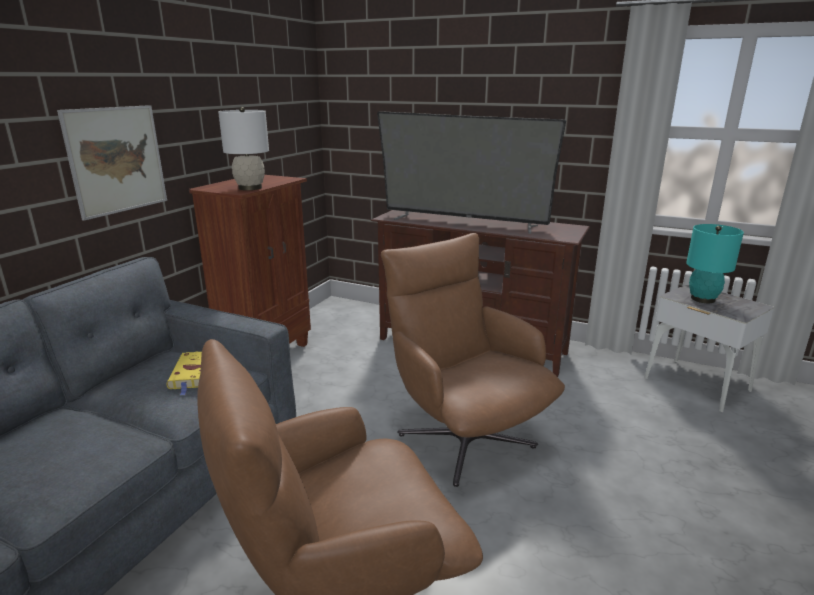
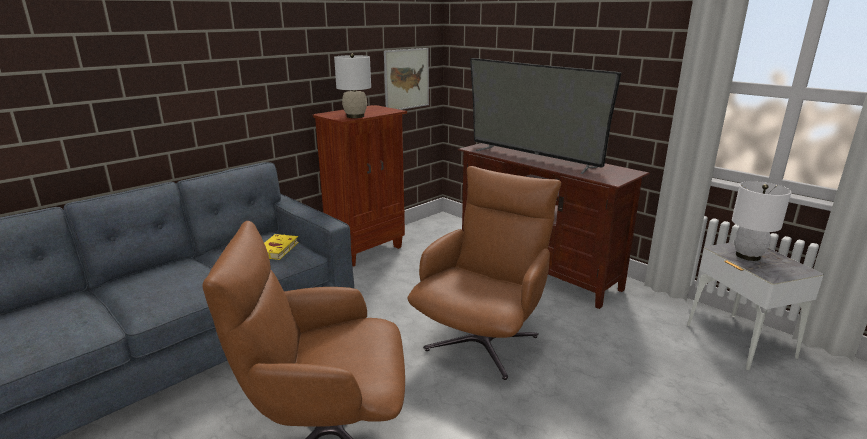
camera: 20 degrees right, 0 degrees up
picture [57,105,167,221] -> picture moved to [384,48,429,110]
brown armchair [381,233,565,487] -> brown armchair turned 45 degrees clockwise [407,166,561,380]
turquoise table lamp [686,224,744,303] -> white table lamp [732,181,791,261]

